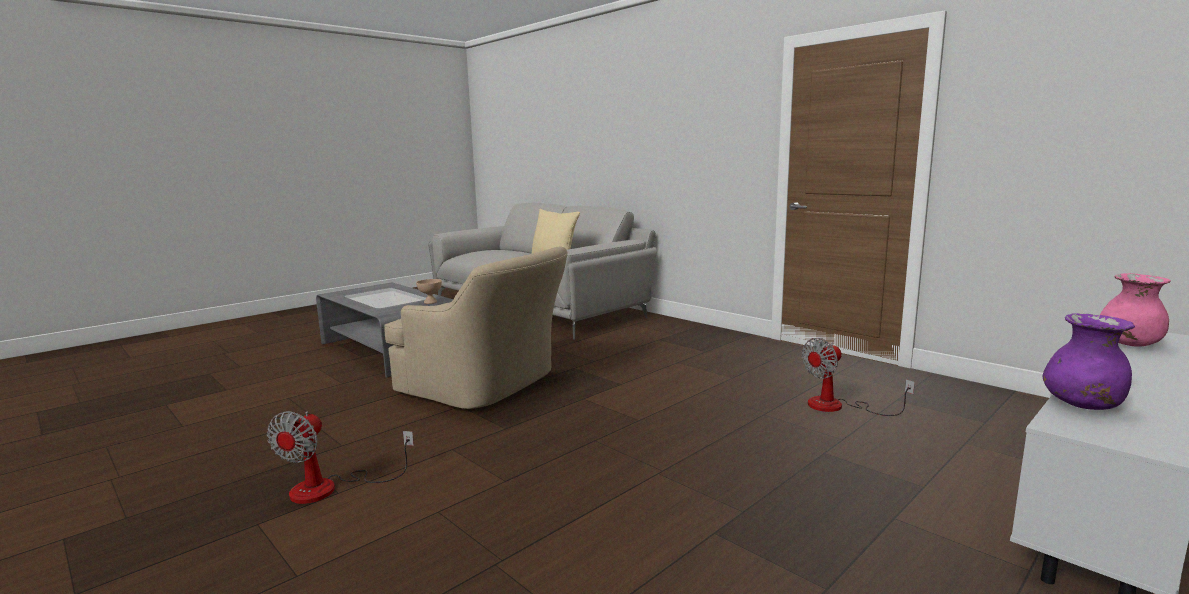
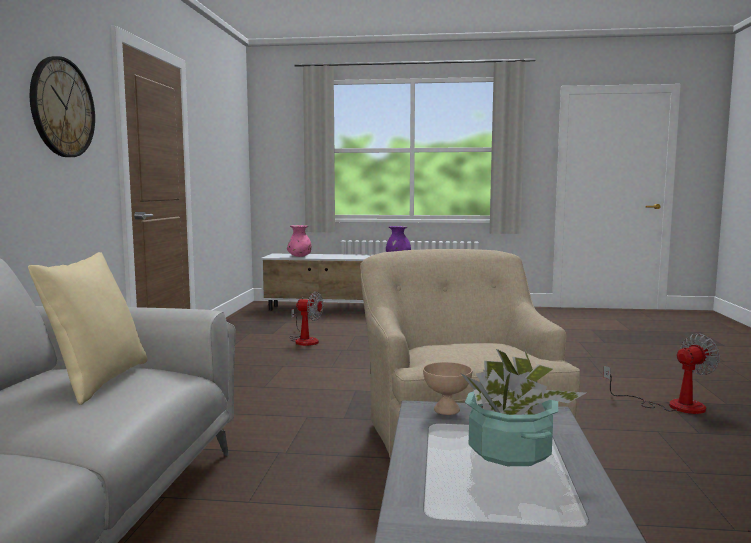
camera: 130 degrees left, 5 degrees down
none -> wall clock [30,56,95,157]
none -> potted plant [461,349,586,466]

